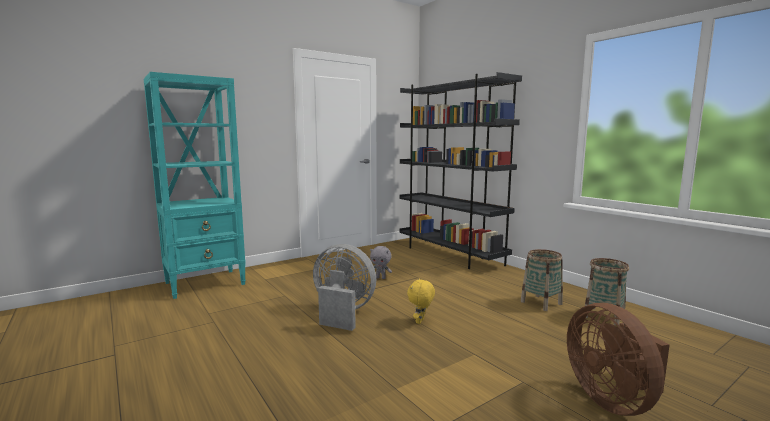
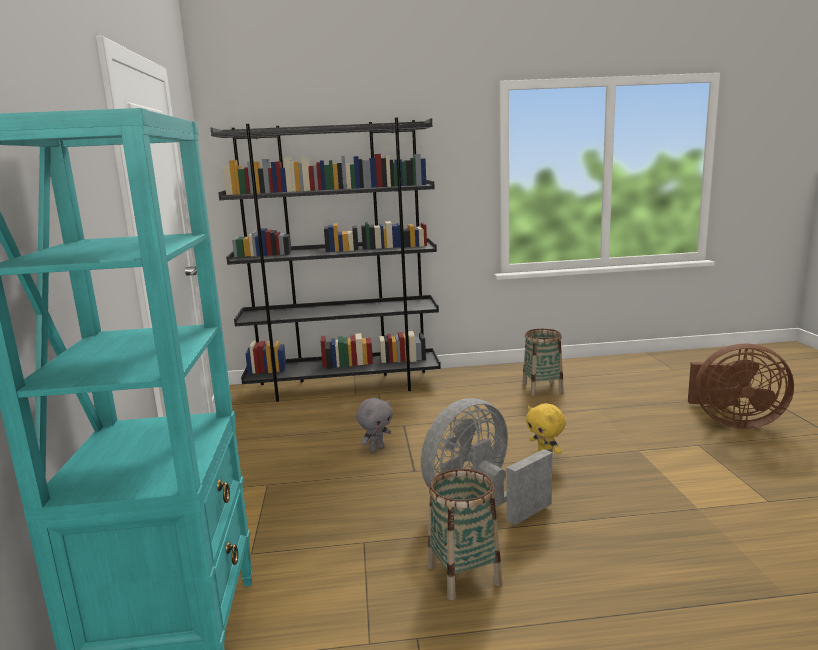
camera: 60 degrees left, 5 degrees up
basket [585,258,629,326] -> basket moved to [427,469,502,600]

